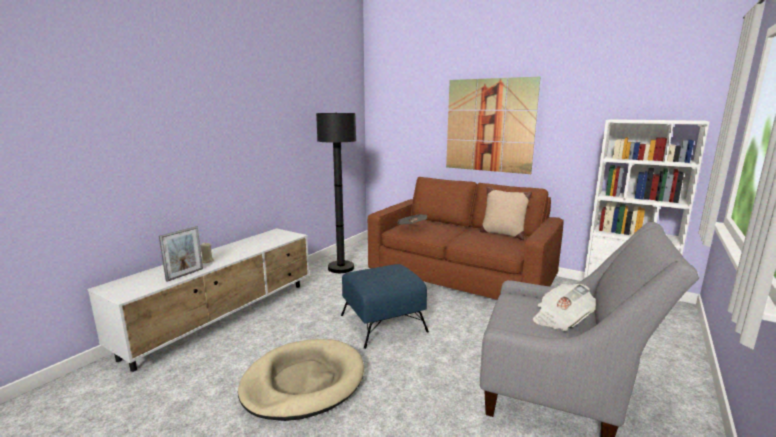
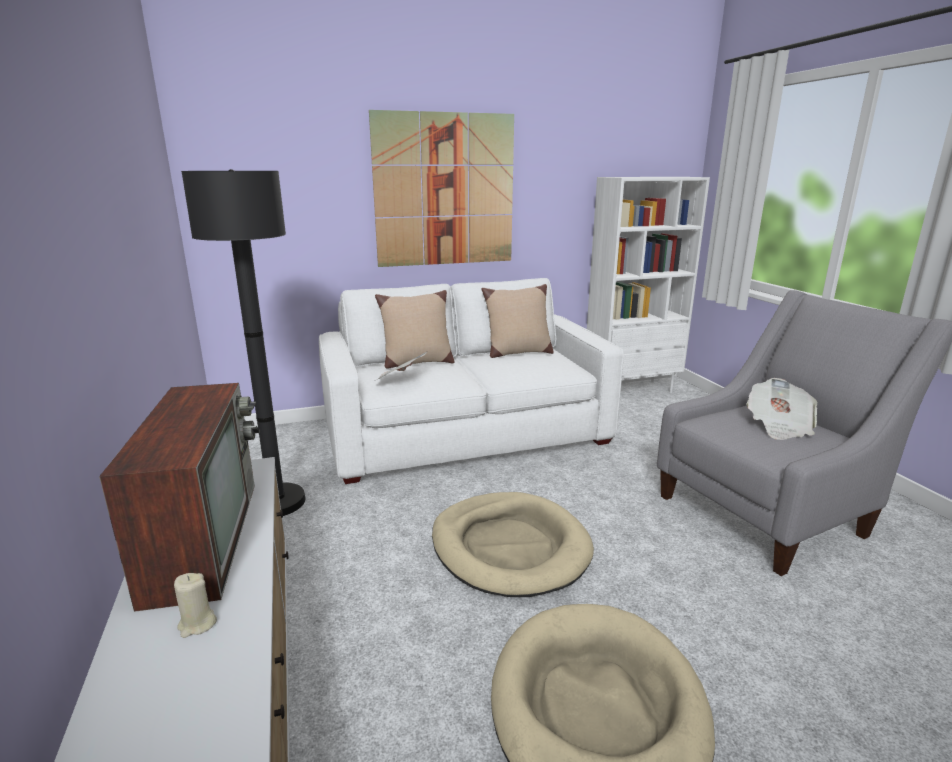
camera: 50 degrees left, 5 degrees up
picture frame [159,226,203,282] -> none
blue ottoman [341,264,429,349] -> beige dog bed [432,492,594,597]
brown sofa [368,177,564,300] -> white sofa [319,278,624,484]
none -> television [99,383,260,612]
none -> beige pillow [375,290,454,369]

